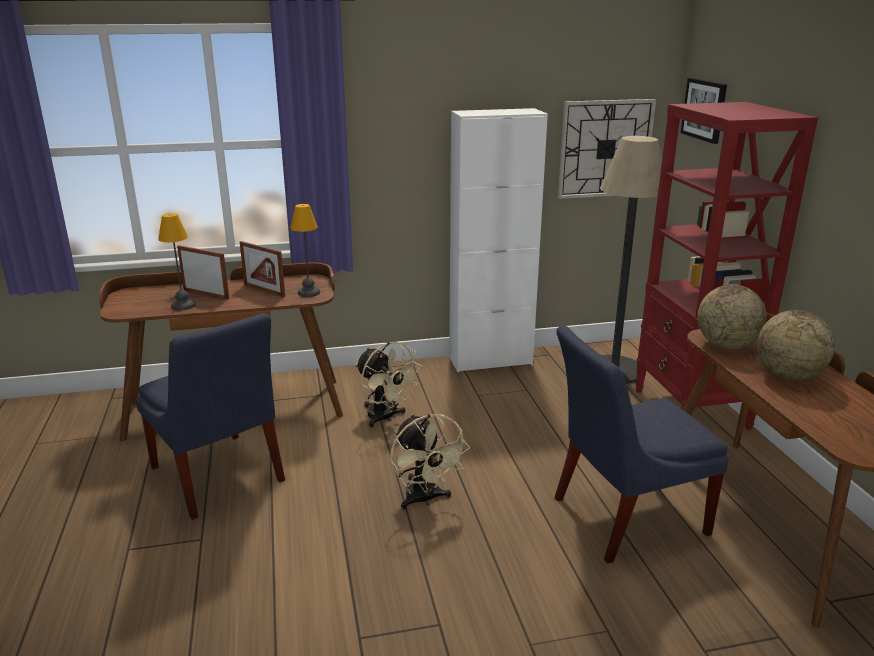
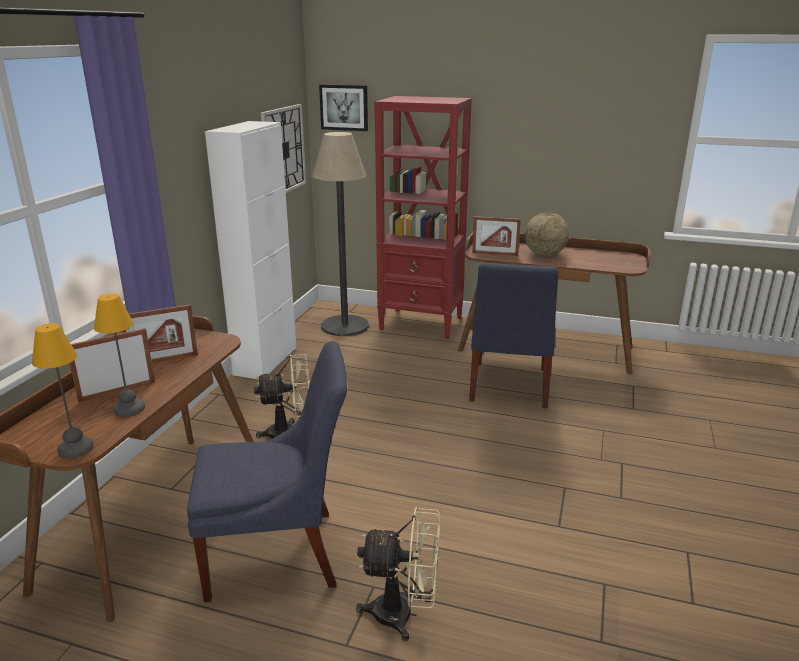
camera: 60 degrees left, 0 degrees up
table lamp [290,204,320,297] -> table lamp moved to [32,323,94,458]
beige fan [390,414,470,510] -> beige fan moved to [356,507,440,641]
globe [697,284,767,349] -> picture frame [472,216,521,256]

